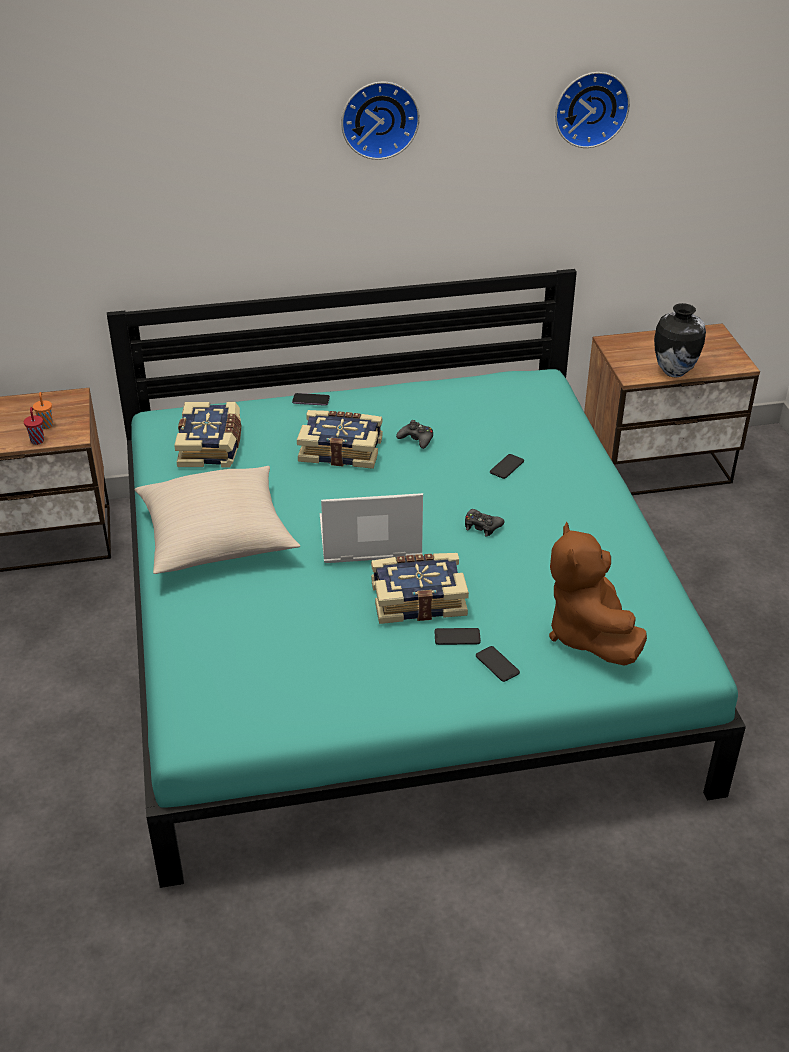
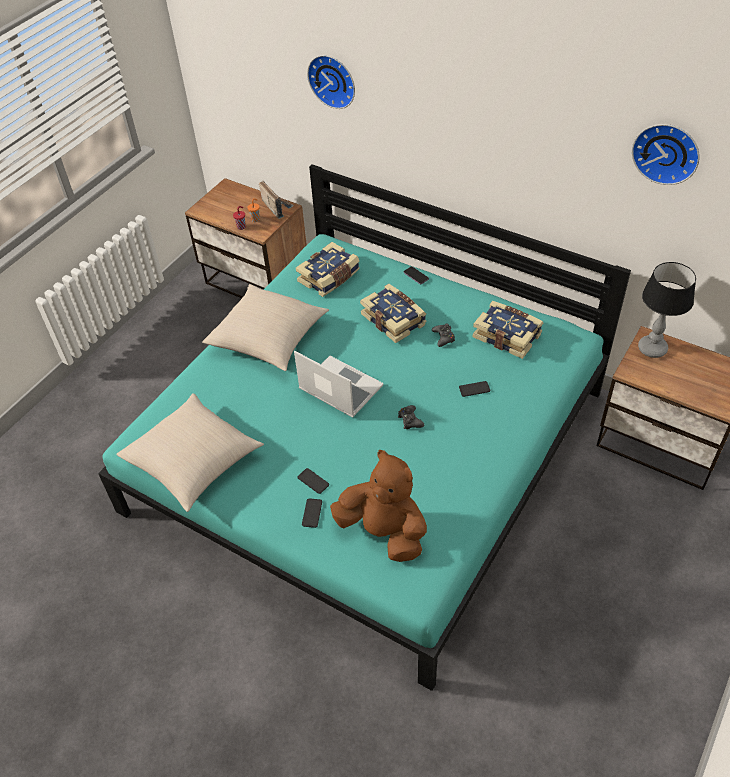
camera: 45 degrees right, 10 degrees up
wall clock [341,82,420,160] -> wall clock moved to [307,55,355,109]
book [371,553,469,624] -> book moved to [473,301,543,359]
brown plush toy [549,522,647,666] -> brown plush toy turned 90 degrees clockwise [330,450,427,562]
vase [654,303,706,378] -> none
none -> beige pillow [116,393,264,512]
none -> radio [259,181,293,219]
none -> table lamp [638,262,696,358]

